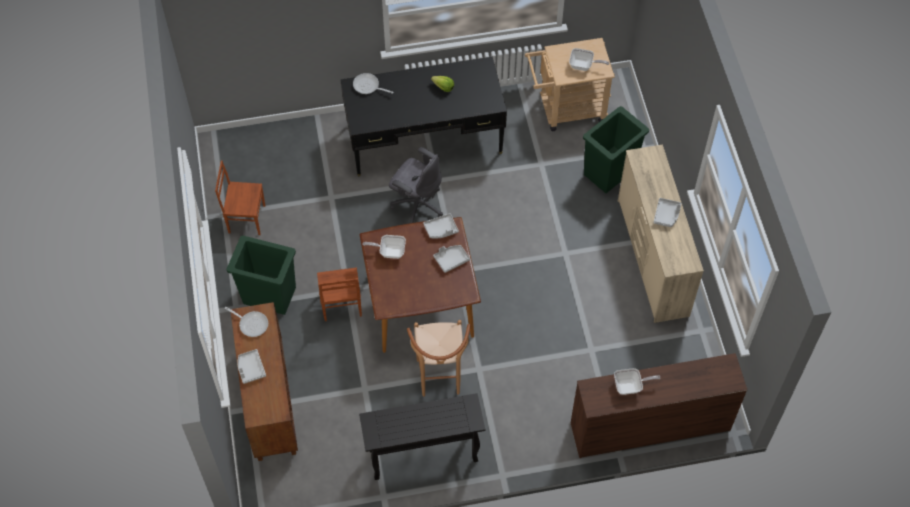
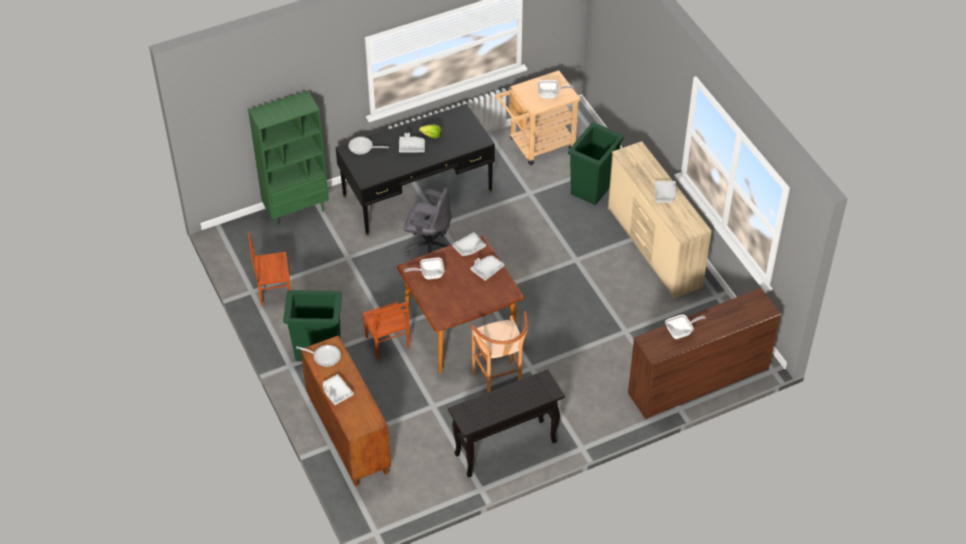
camera: 15 degrees left, 10 degrees down
none -> green bookcase [248,91,329,227]
none -> grey tray [399,133,425,153]

